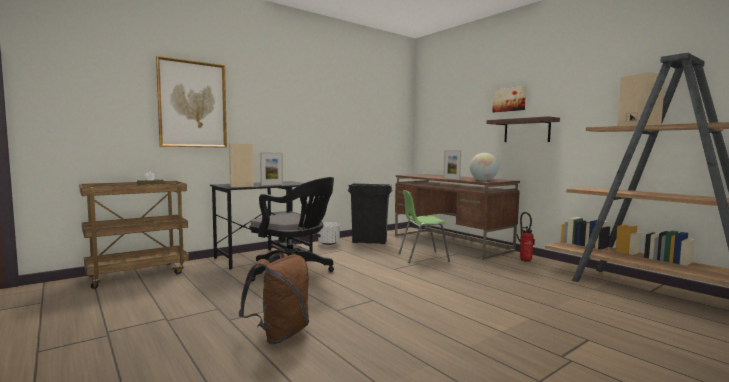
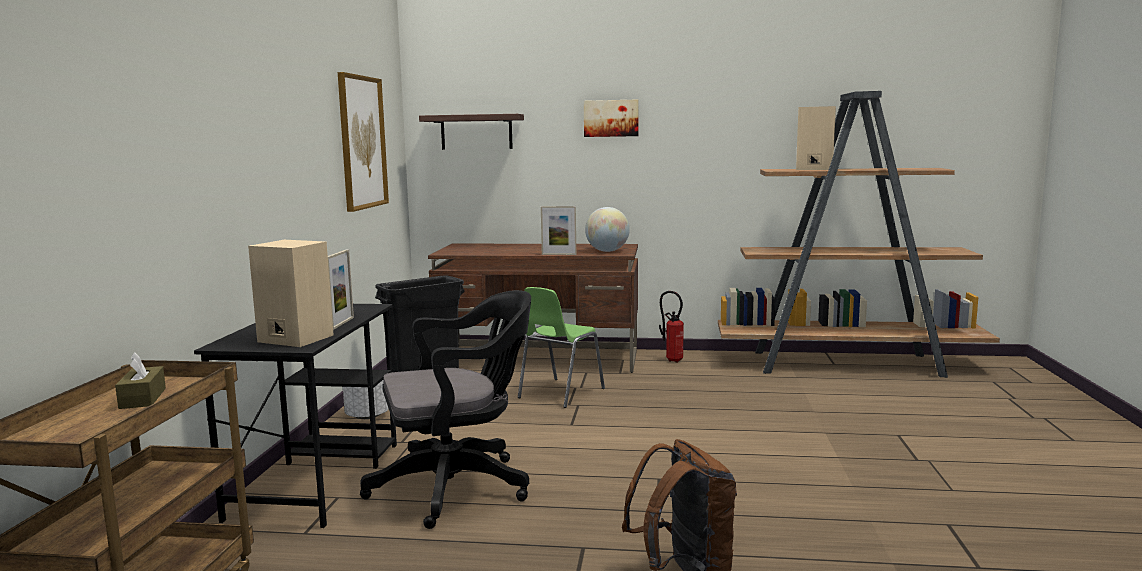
camera: 45 degrees left, 5 degrees up
picture [156,56,227,148] -> picture moved to [338,72,389,212]
shelf [487,116,560,142] -> shelf moved to [419,114,524,150]

